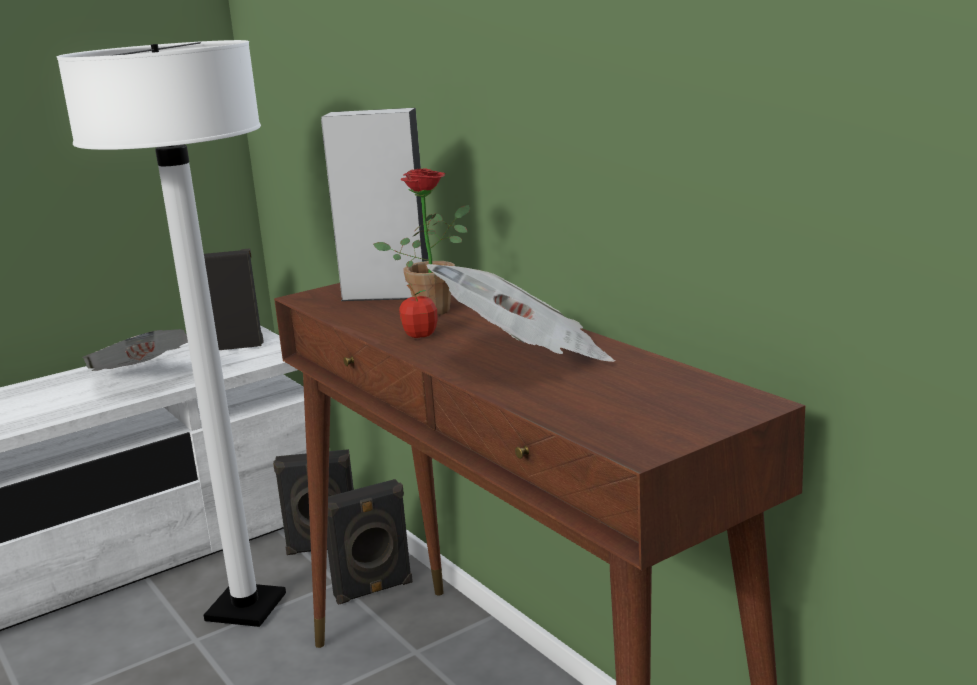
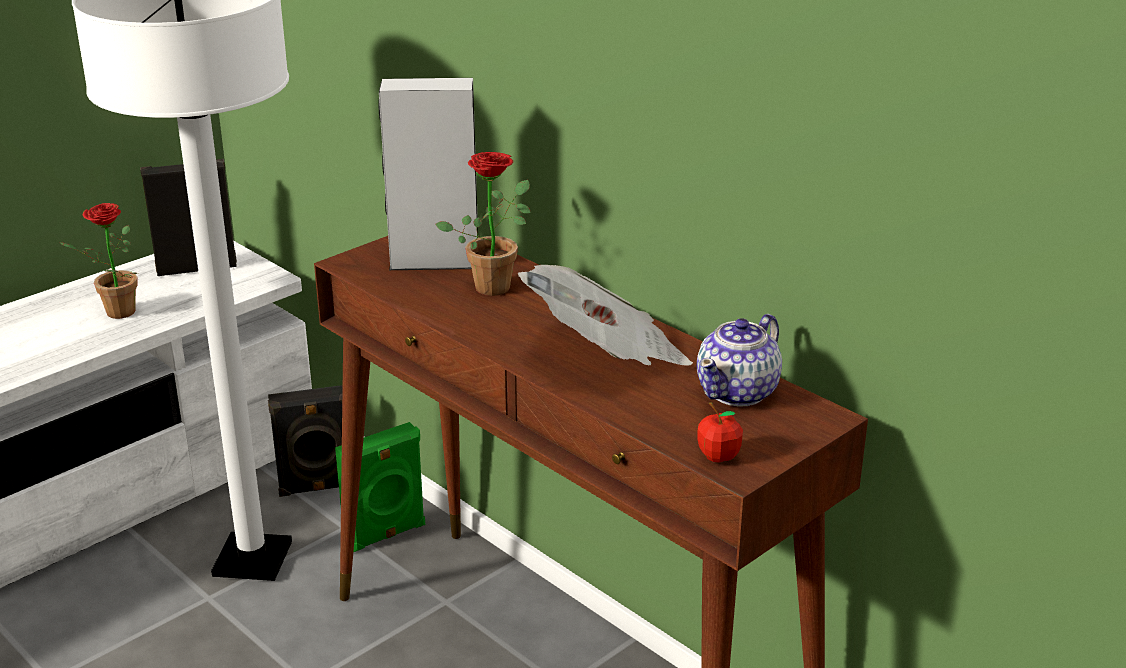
camera: 10 degrees left, 10 degrees up
newspaper [82,329,188,371] -> potted plant [59,203,138,319]
black speaker [327,479,413,605] -> green speaker [335,422,425,552]
apple [399,285,438,338] -> apple moved to [697,402,743,462]
none -> teapot [697,314,782,406]

